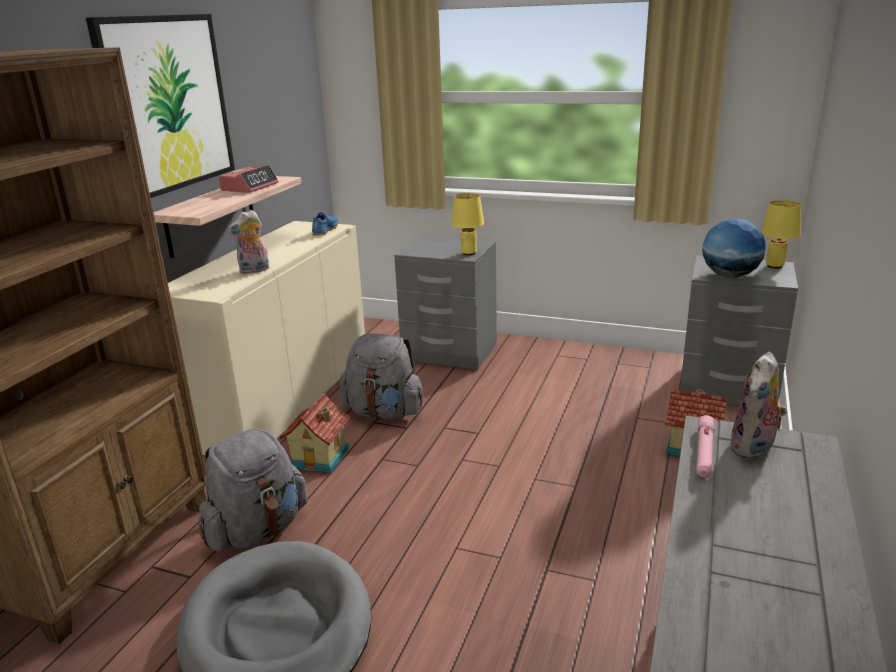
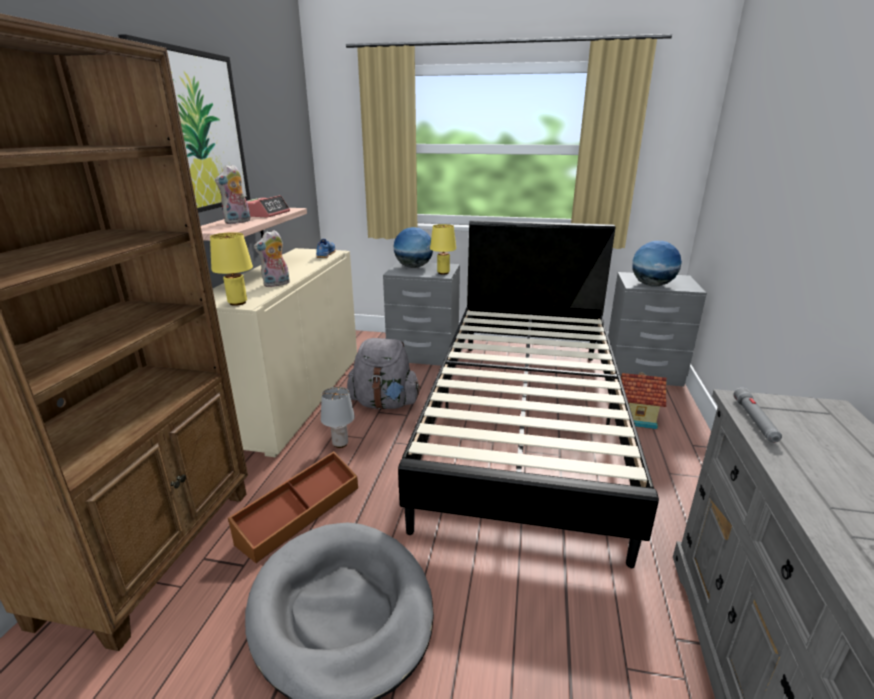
camera: 10 degrees left, 0 degrees up
grey backpack [199,428,308,552] -> brown storage box [228,451,358,563]
toy house [279,393,351,473] -> grey table lamp [321,387,355,448]
pink flashlight [696,415,715,477] -> grey flashlight [733,388,782,443]
plush toy [729,352,787,460] -> plush toy moved to [215,164,250,224]
yellow table lamp [761,200,801,269] -> yellow table lamp moved to [210,232,253,306]
none -> globe [394,227,433,268]
none -> black bed [398,220,659,568]

